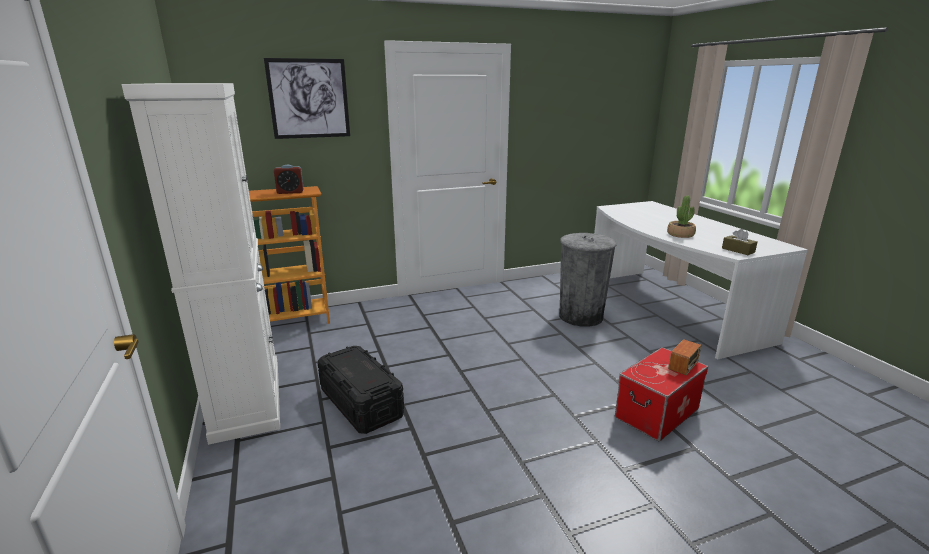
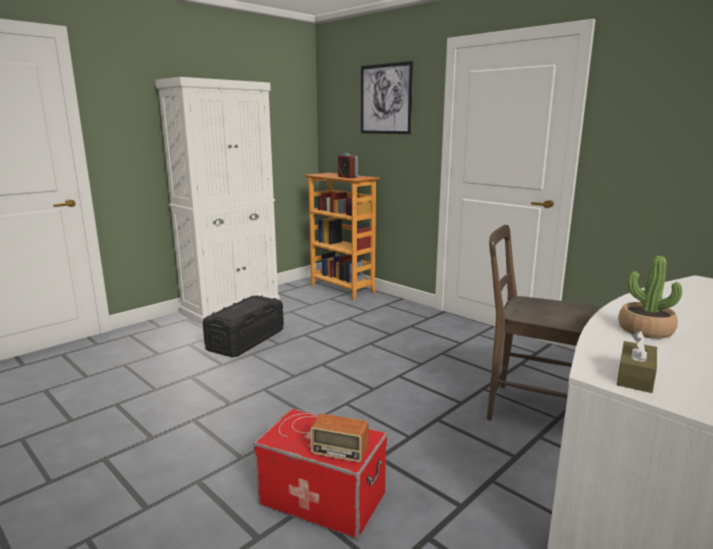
camera: 65 degrees right, 5 degrees down
grey trash can [559,233,617,327] -> brown chair [487,225,598,421]

